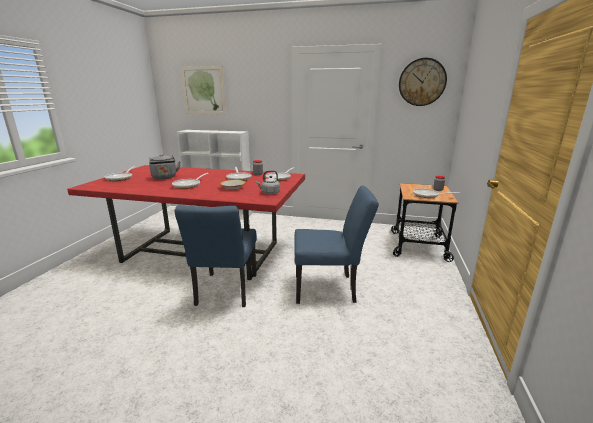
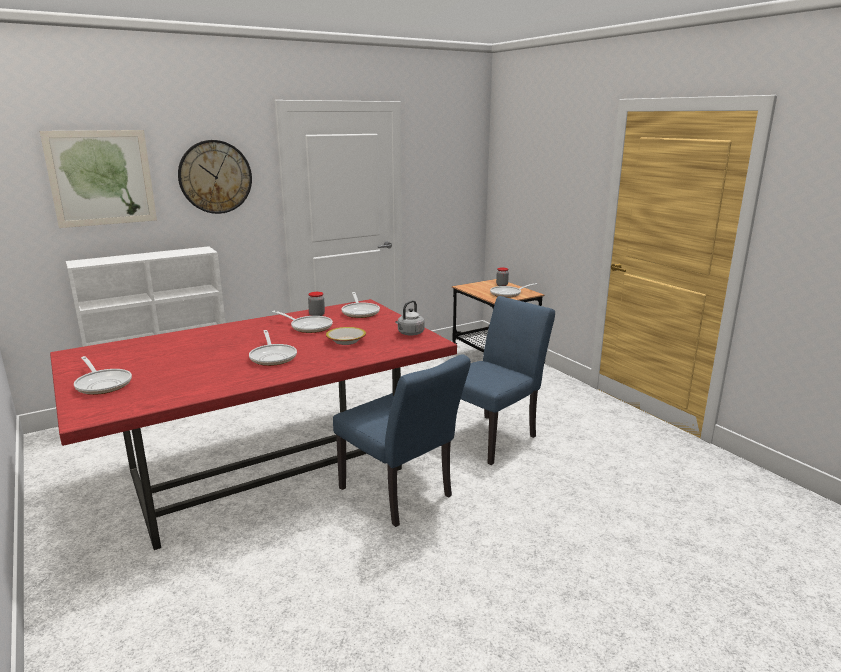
camera: 45 degrees left, 0 degrees up
grey kettle [149,154,181,179] -> none
wall clock [399,58,447,106] -> wall clock moved to [178,140,252,214]

